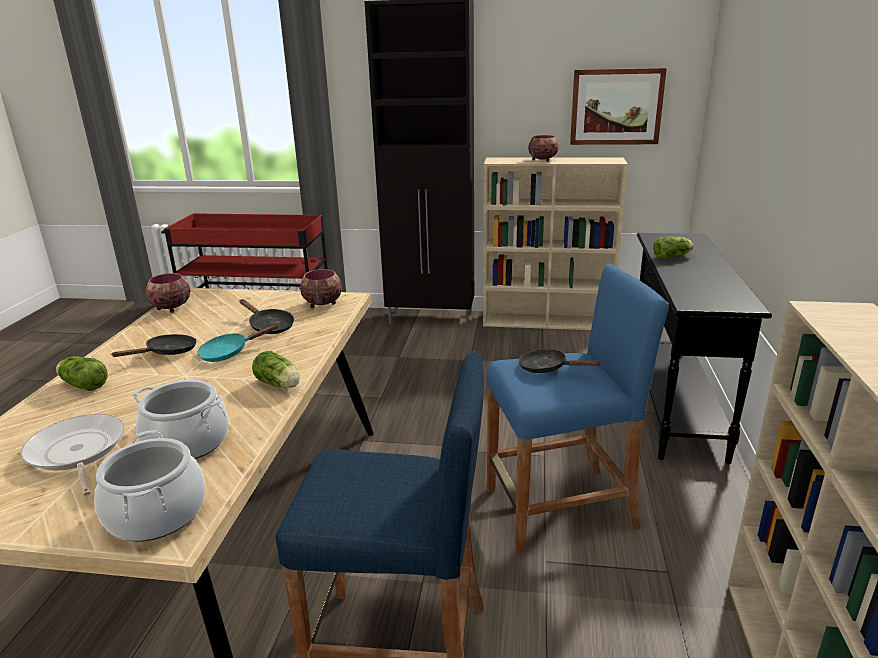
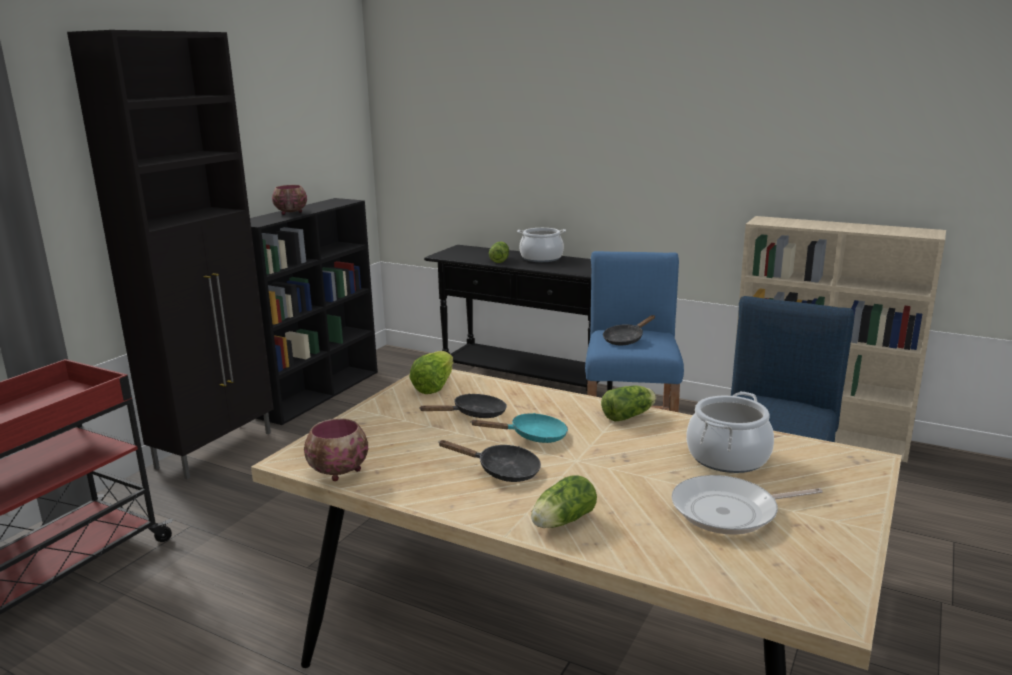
camera: 70 degrees left, 5 degrees down
cooking pot [94,430,206,542] -> cooking pot moved to [517,228,566,262]
black frying pan [112,334,197,357] -> black frying pan turned 135 degrees clockwise [438,440,541,482]
turquoise frying pan [197,324,279,362] -> turquoise frying pan turned 90 degrees counterclockwise [470,413,568,443]
bowl [300,269,342,308] -> lettuce [409,351,453,394]
beige bookcase [483,157,628,330] -> black bookcase [250,198,378,425]
picture [570,68,667,145] -> none

